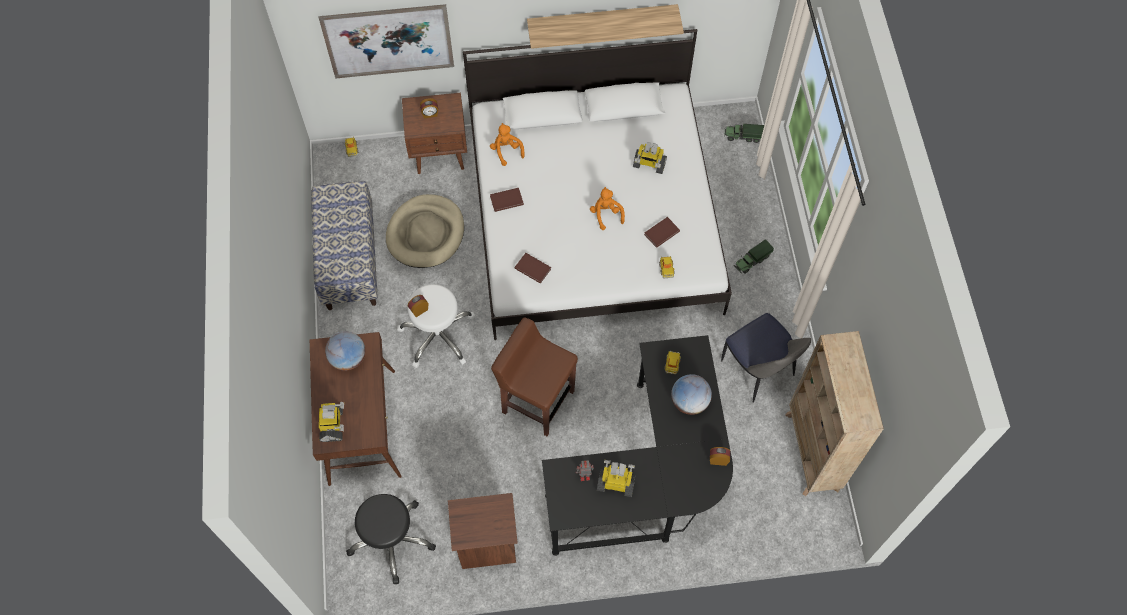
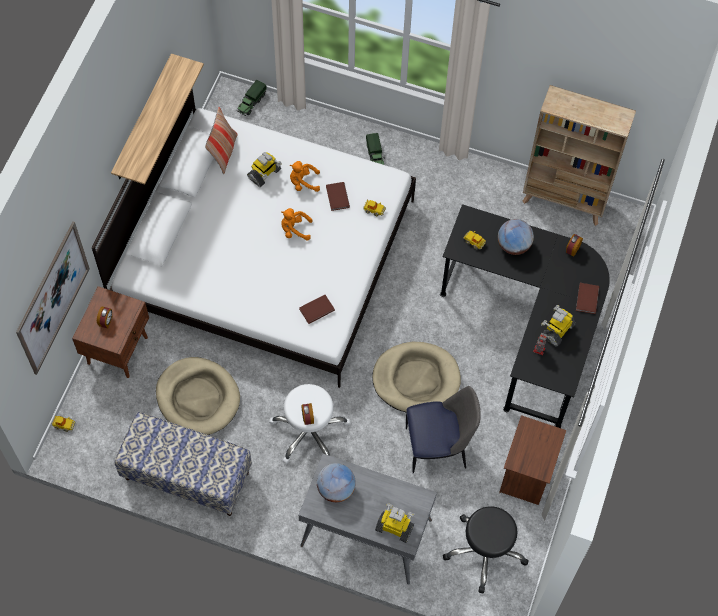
camera: 65 degrees left, 0 degrees up
brown desk [310,332,402,486] -> grey desk [298,454,437,584]
orange plush toy [490,123,525,166] -> orange plush toy moved to [290,161,320,192]
brown book [490,188,524,212] -> brown book moved to [576,283,599,314]
brown stool [491,317,578,436] -> beige dog bed [372,342,461,412]
chair [721,313,811,403] -> chair moved to [406,386,481,473]
none -> pillow [205,107,238,174]

